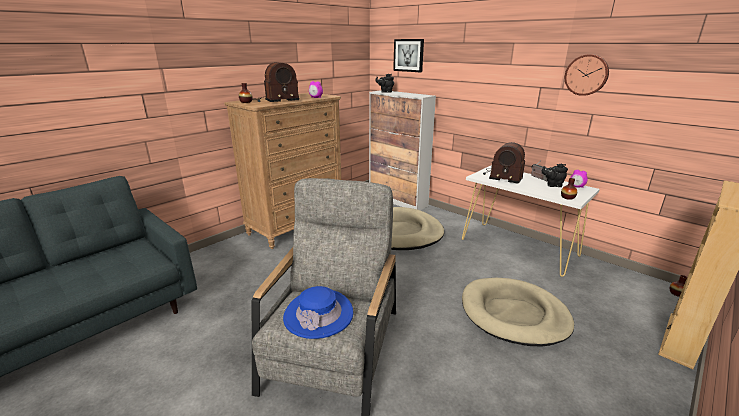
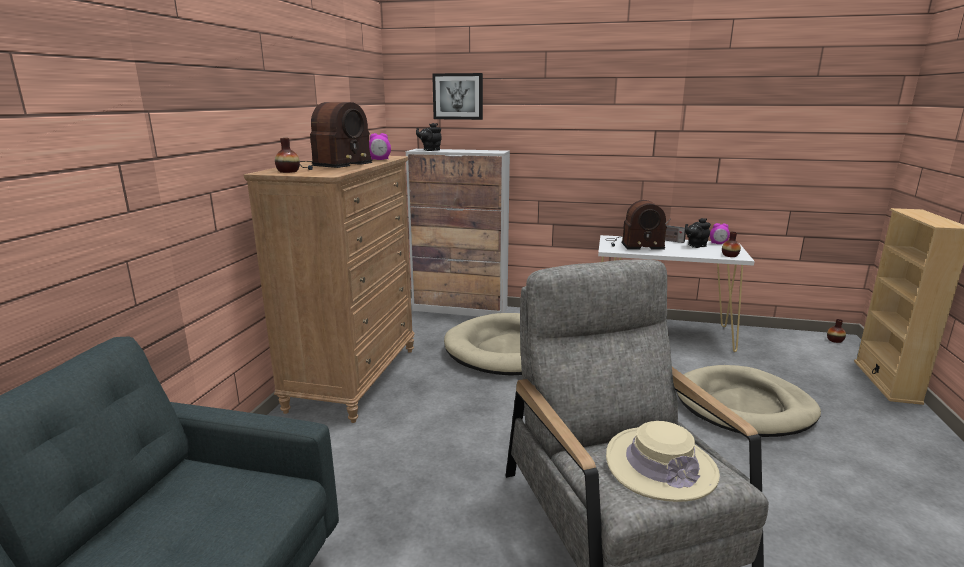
camera: 30 degrees left, 5 degrees down
blue hat [283,286,353,339] -> beige hat [606,421,720,502]
wall clock [565,54,609,96] -> none

